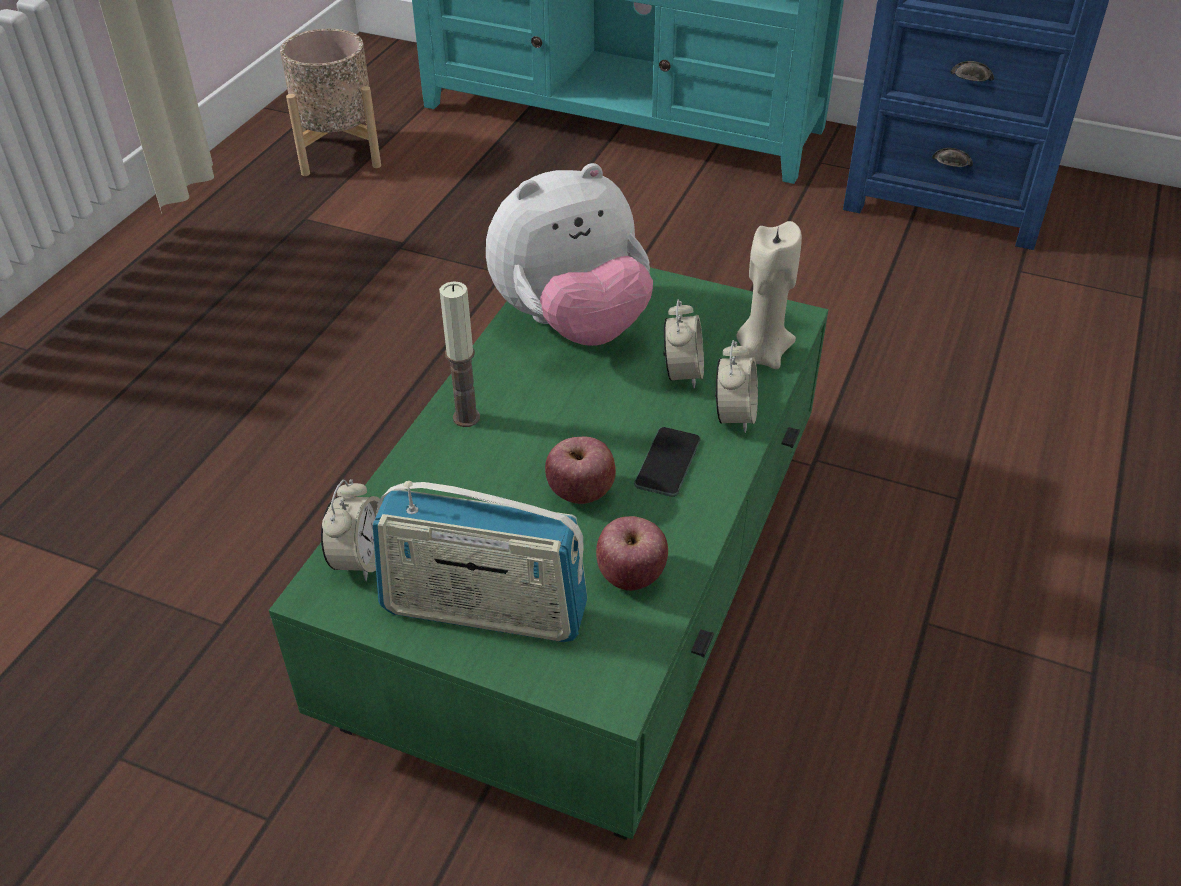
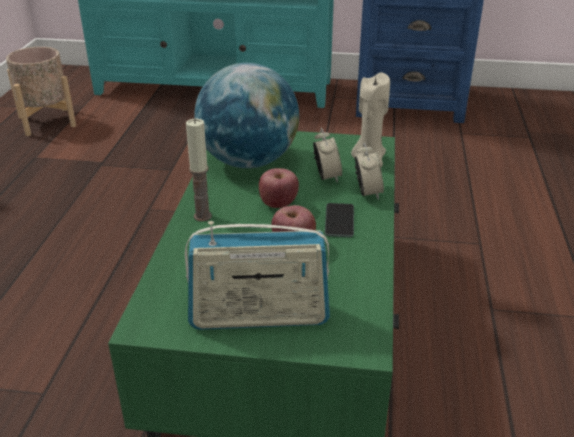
camera: 15 degrees left, 10 degrees down
alarm clock [321,479,380,581] -> none
plush toy [486,163,653,346] -> globe [194,63,299,168]
apple [596,516,668,591] -> apple moved to [259,168,299,208]

